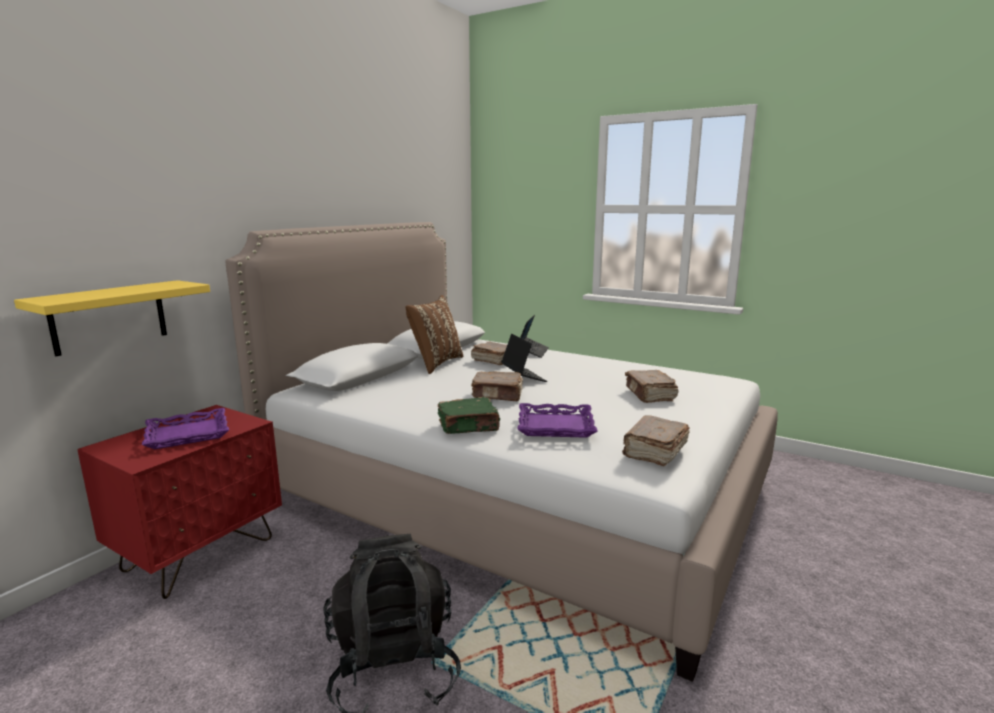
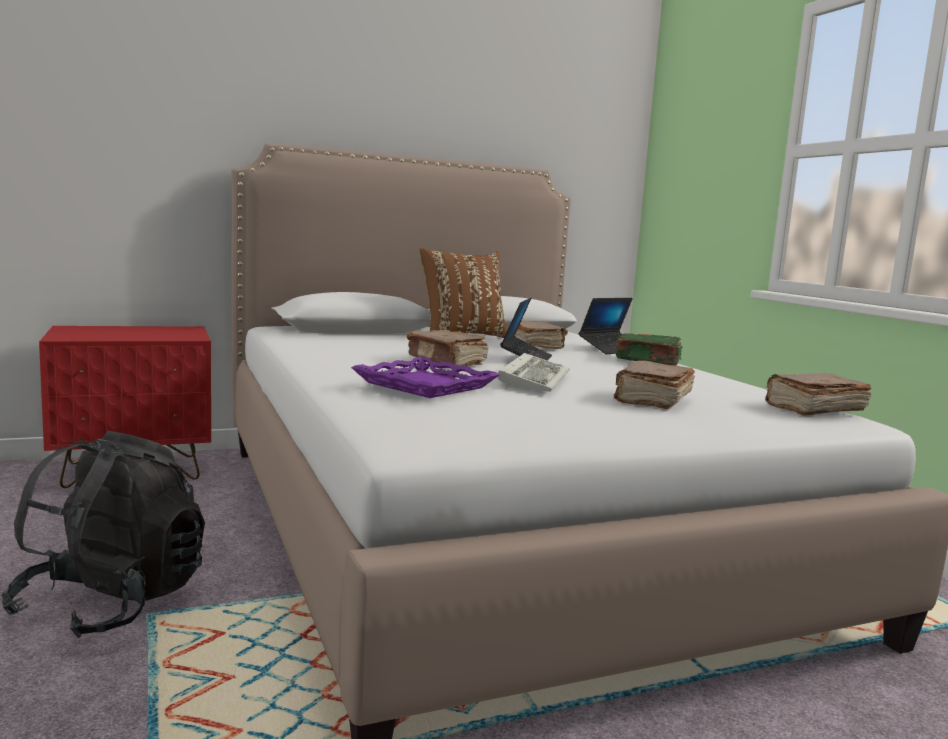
camera: 35 degrees right, 5 degrees down
yellow shelf [14,280,210,356] -> none
purple tray [142,408,229,449] -> none
green book [438,397,500,434] -> green book moved to [616,333,682,366]
brown book [622,415,690,467] -> brown book moved to [765,373,872,416]
none -> keyboard [498,353,570,392]

